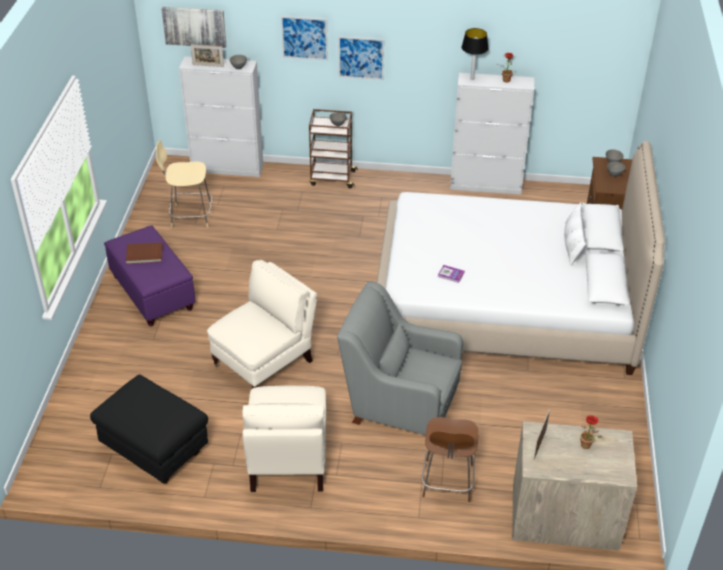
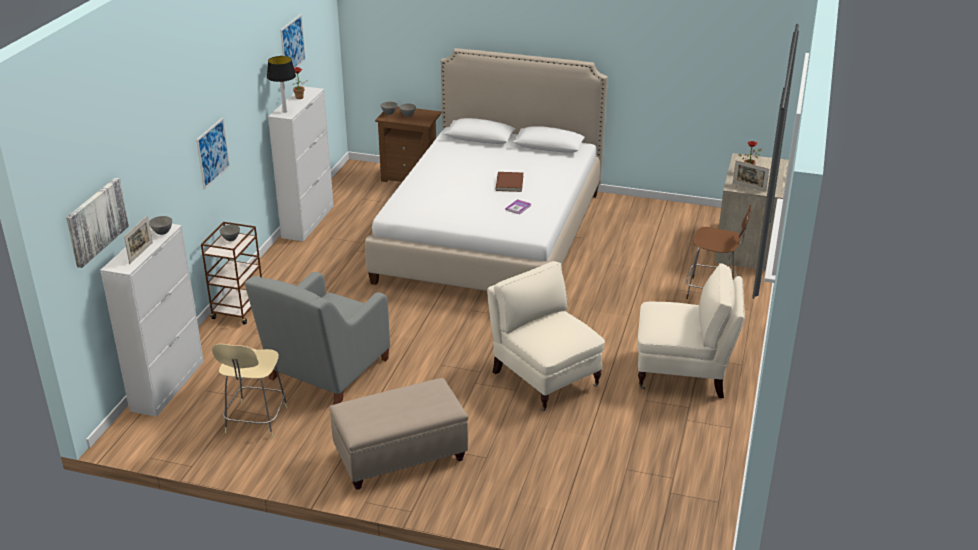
camera: 80 degrees left, 10 degrees down
black ottoman [90,374,208,484] -> none
purple ottoman [104,225,195,326] -> beige ottoman [329,378,468,489]
brown book [126,242,163,264] -> brown book moved to [496,172,523,192]
picture [281,16,328,60] -> picture moved to [280,14,306,68]
grey armchair [337,281,463,435] -> grey armchair moved to [245,272,390,404]
white pillow [564,202,586,267] -> none

